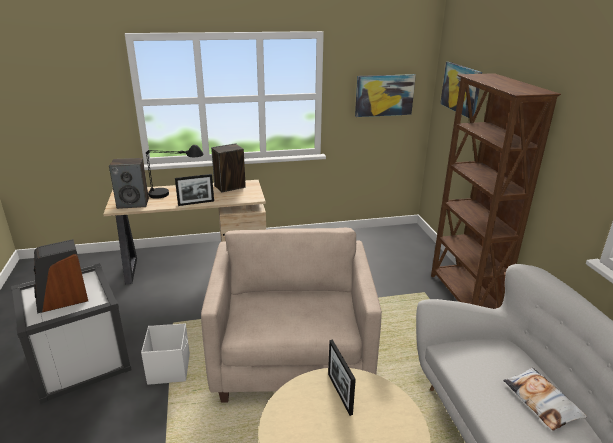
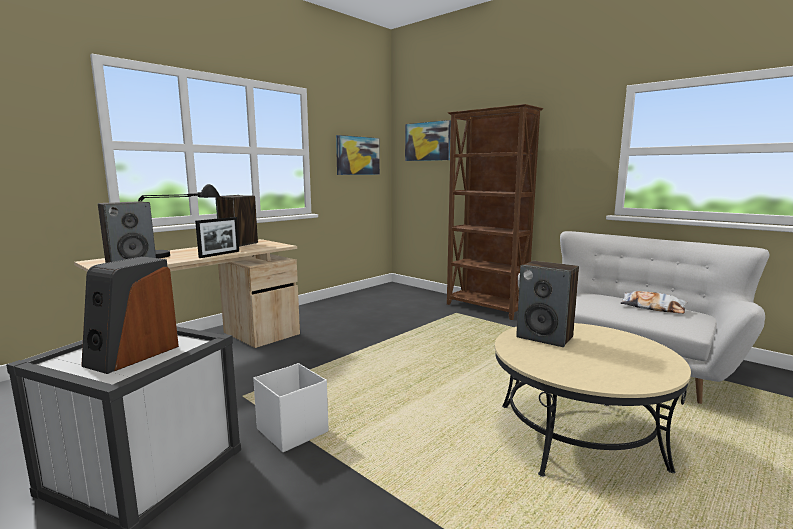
camera: 35 degrees left, 15 degrees down
beige armchair [201,228,382,403] -> none
picture frame [328,340,356,416] -> speaker [516,261,579,347]

